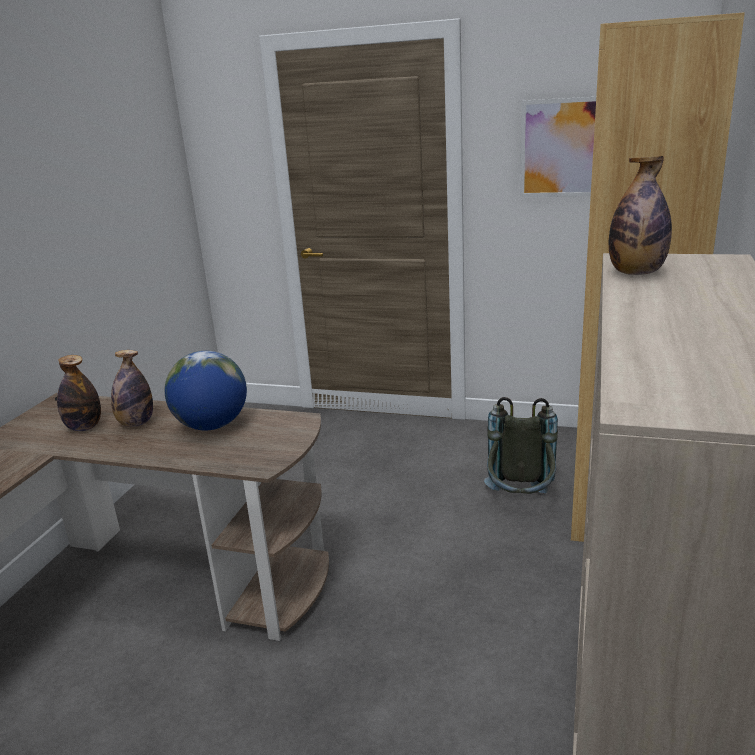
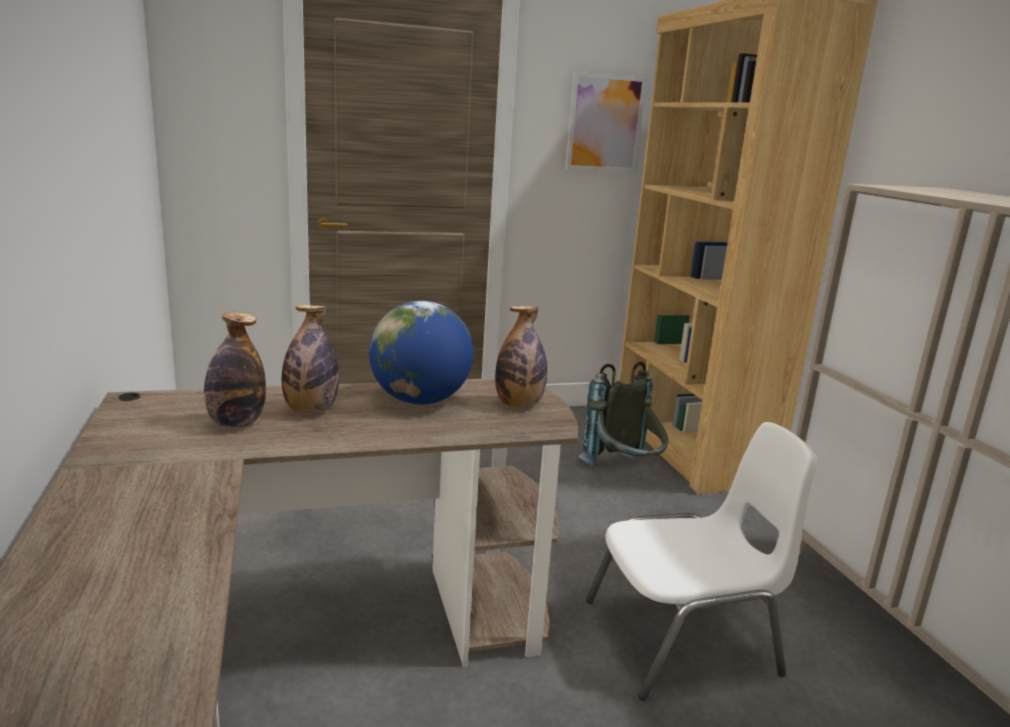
camera: 35 degrees left, 5 degrees down
bottle [609,156,672,275] -> bottle moved to [495,306,547,408]
none -> white chair [586,422,818,701]

